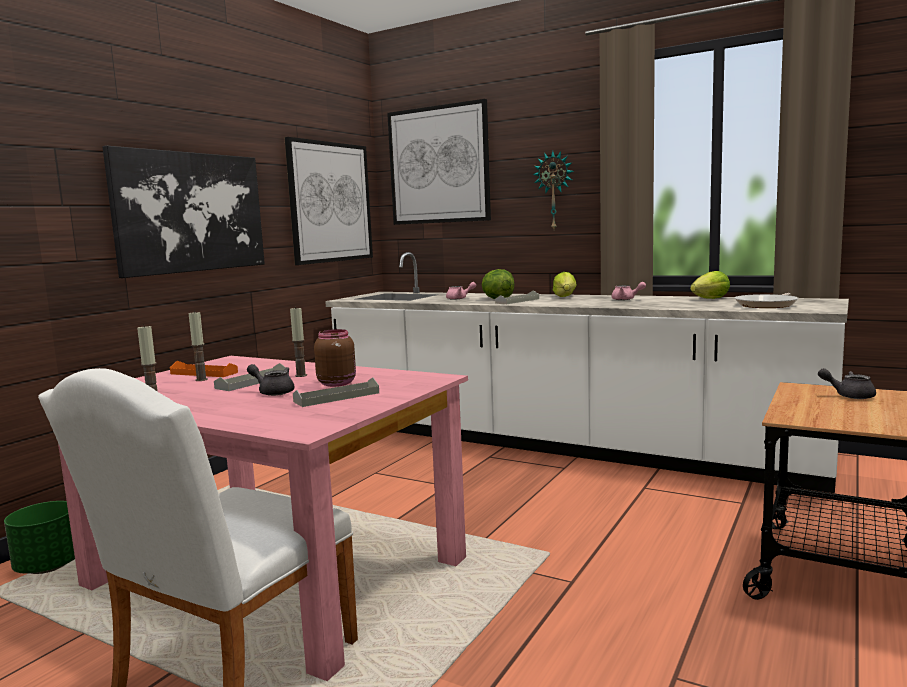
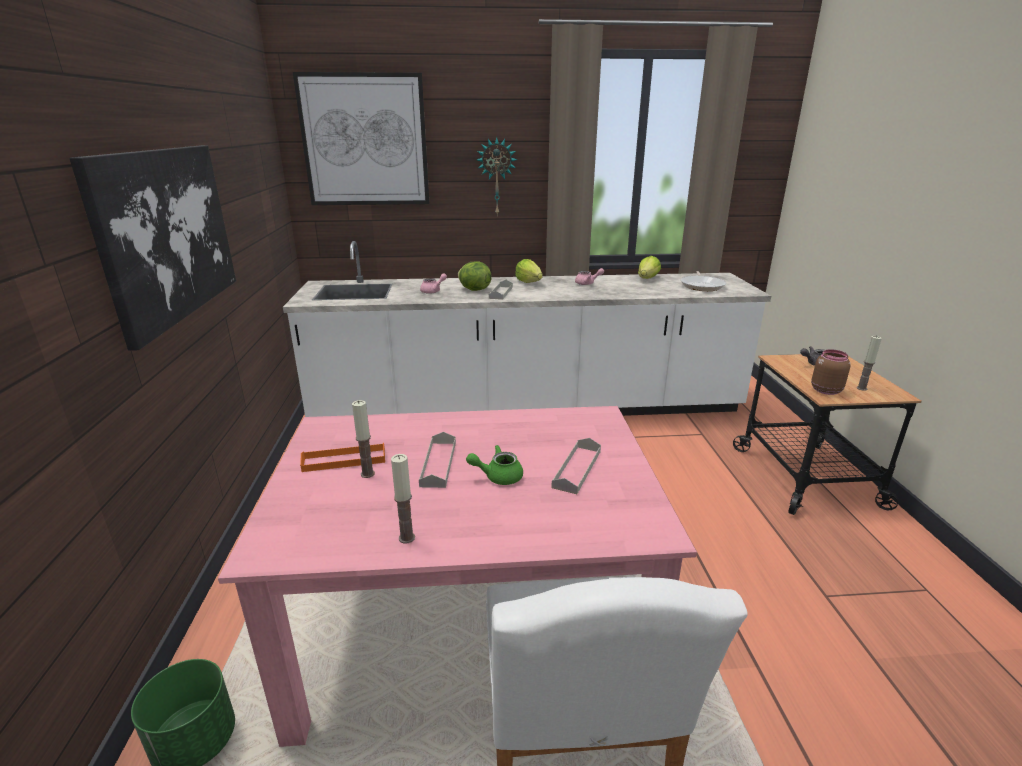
camera: 35 degrees left, 15 degrees up
grey teapot [247,364,294,396] -> green teapot [466,445,523,485]
picture [284,137,373,265] -> none
candle [290,306,307,377] -> candle moved to [856,336,882,391]
brown jar [314,329,356,387] -> brown jar moved to [811,349,851,395]

